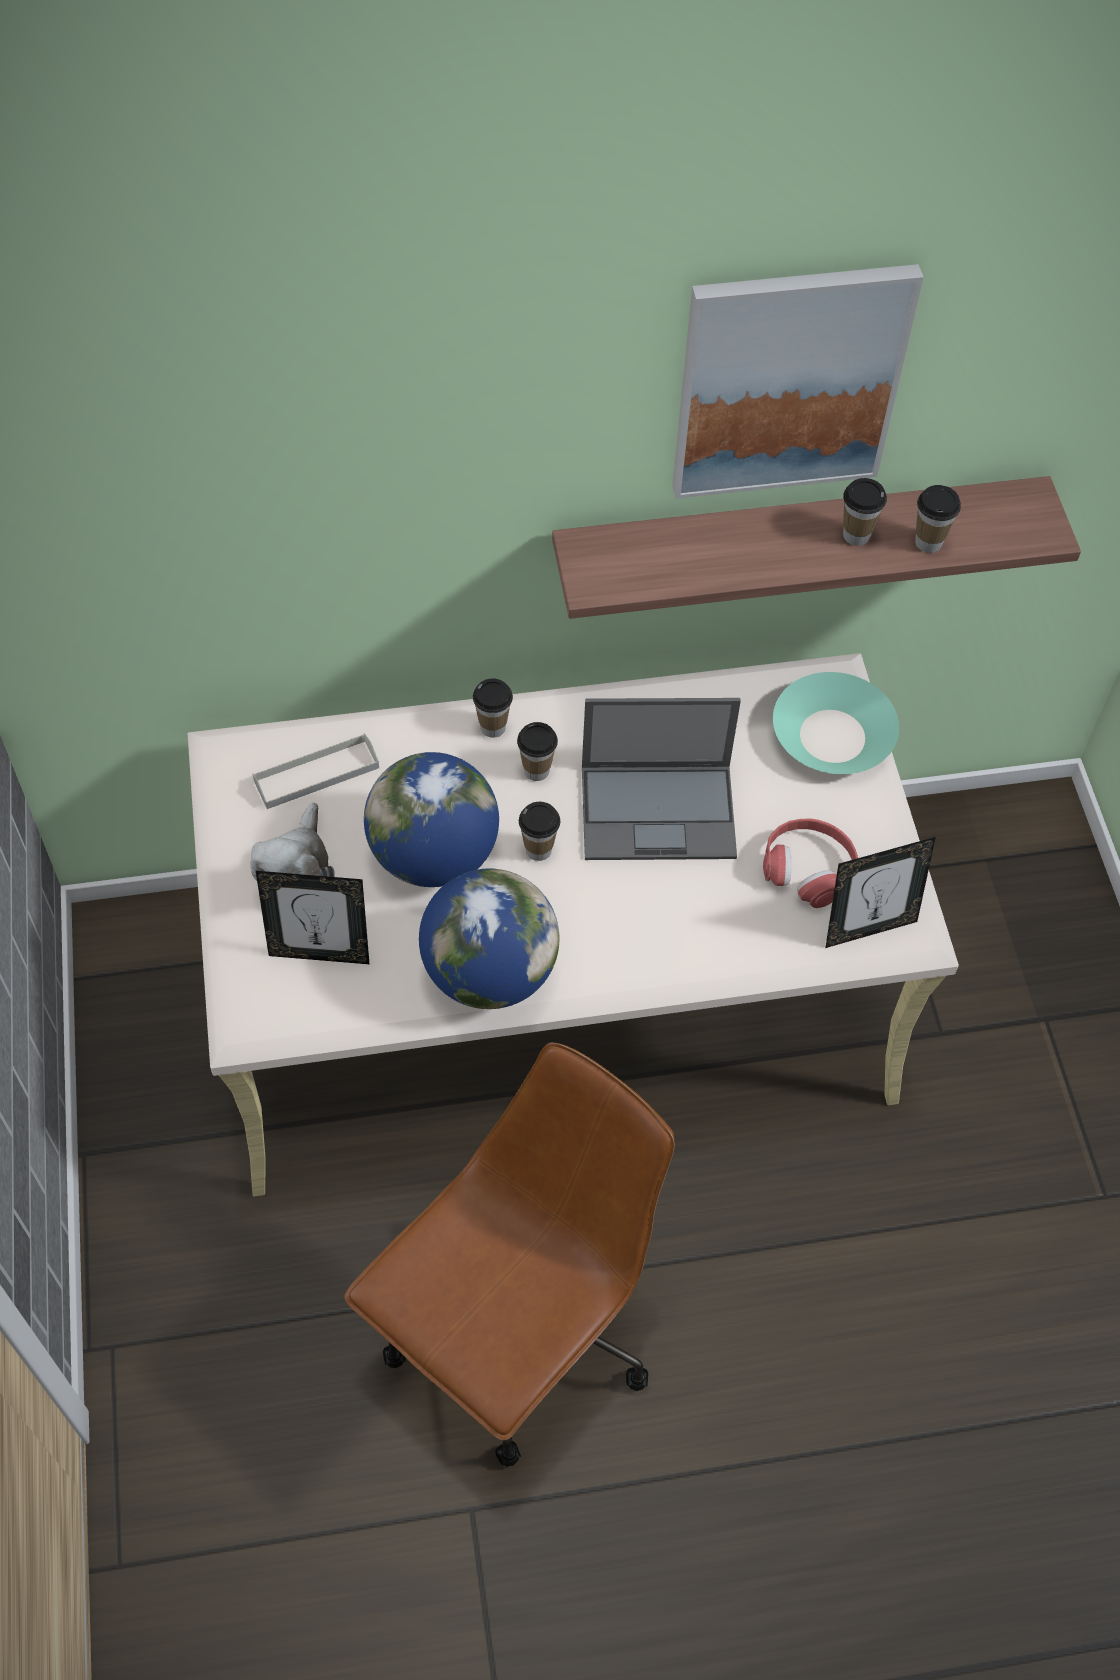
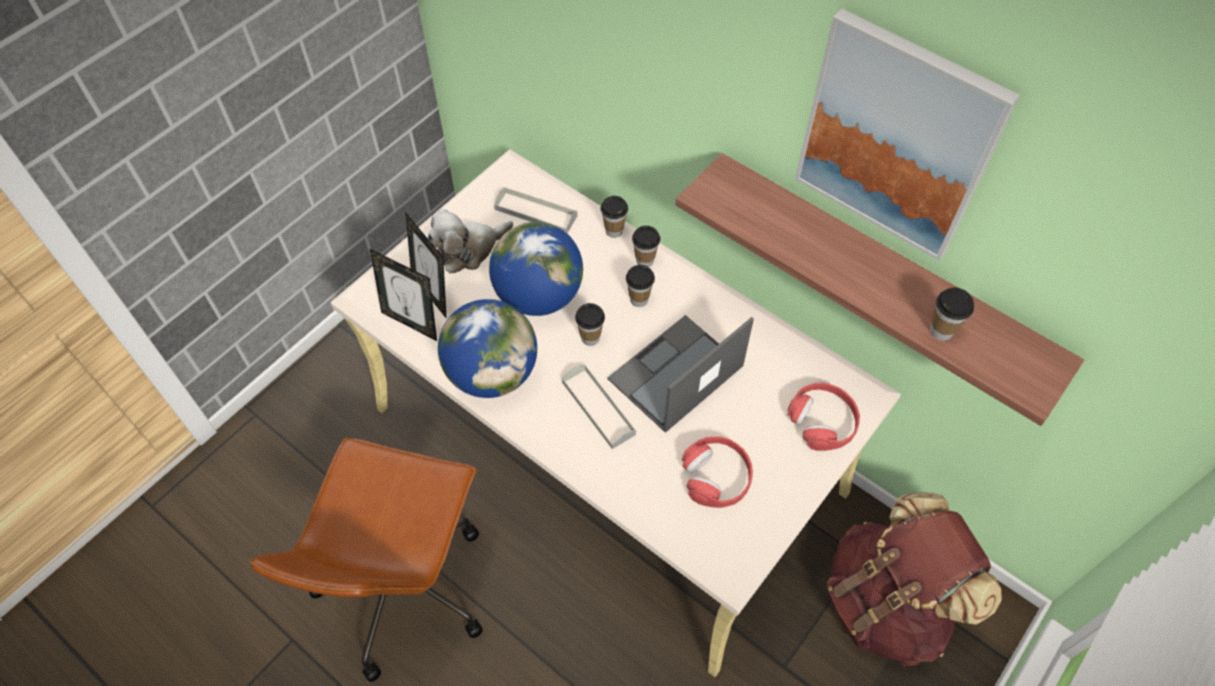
camera: 50 degrees right, 0 degrees up
brown office chair [344,1042,675,1467] -> brown office chair turned 105 degrees clockwise [249,438,483,682]
laptop [582,698,741,860] -> laptop turned 90 degrees clockwise [608,315,754,433]
turquoise bowl [773,672,899,774] -> red headphones [787,383,860,451]
picture frame [825,837,936,948] -> picture frame moved to [370,249,437,341]
cup [843,478,887,546] -> cup moved to [601,196,628,238]
none -> grey tray [562,365,636,449]
none -> brown backpack [826,492,1002,666]

